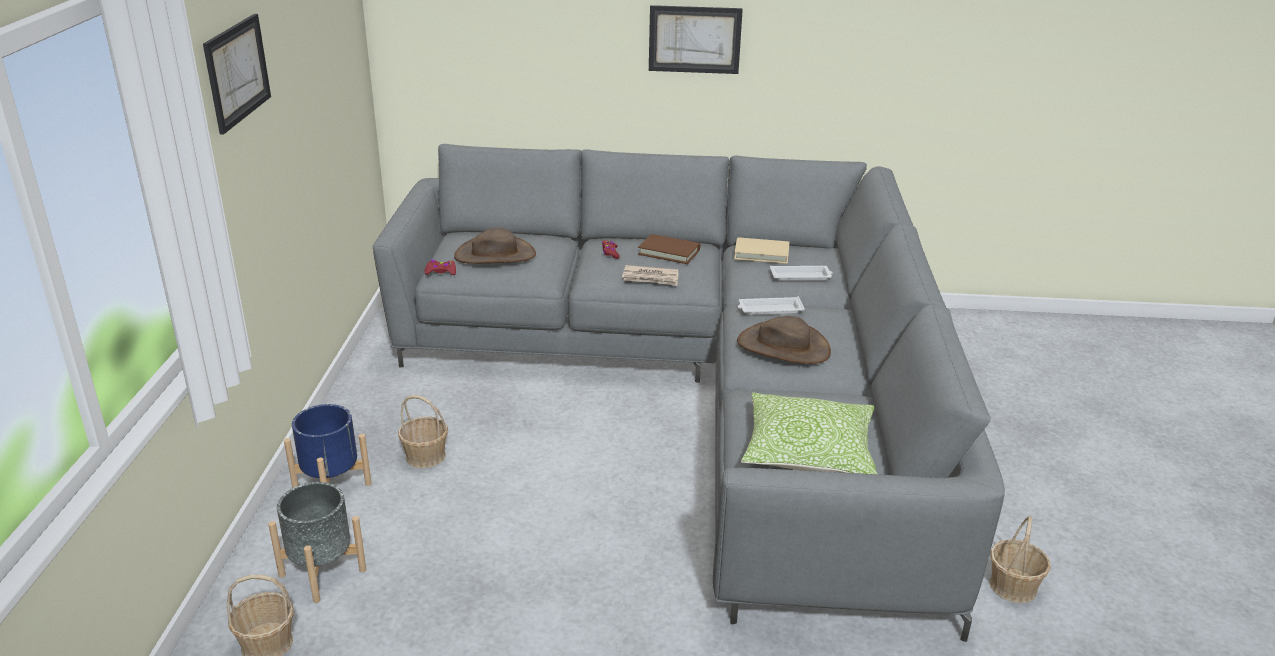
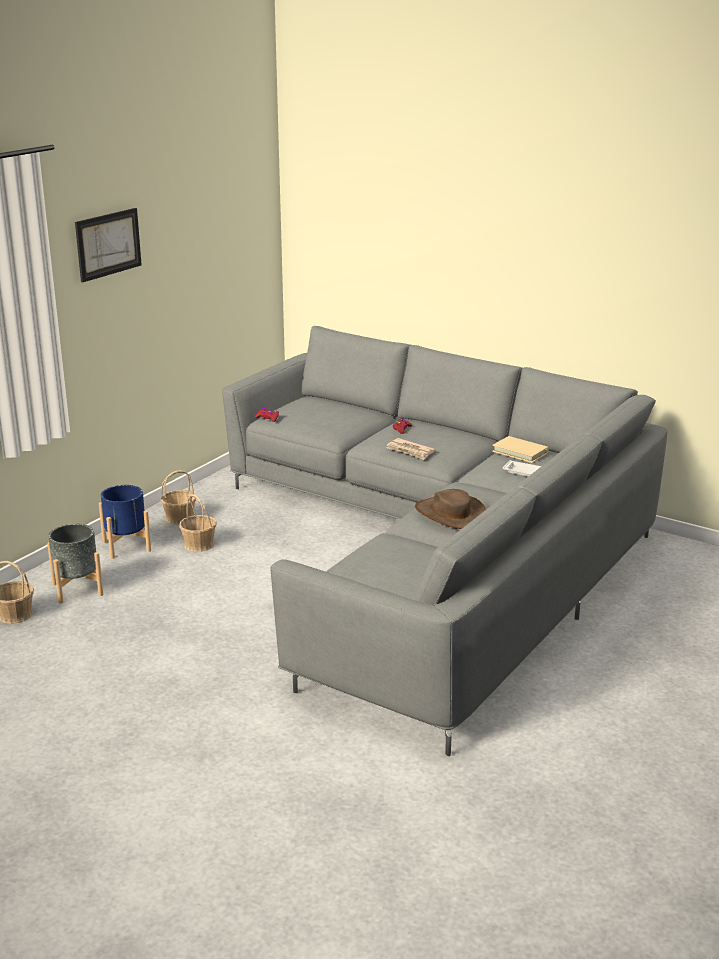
camera: 30 degrees right, 5 degrees down
brown hat [454,227,536,264] -> none
brown book [638,234,700,264] -> none
picture [649,5,743,74] -> none
white tray [738,296,805,315] -> none
pillow [741,392,878,474] -> none
basket [989,516,1051,603] -> basket moved to [161,470,196,525]

